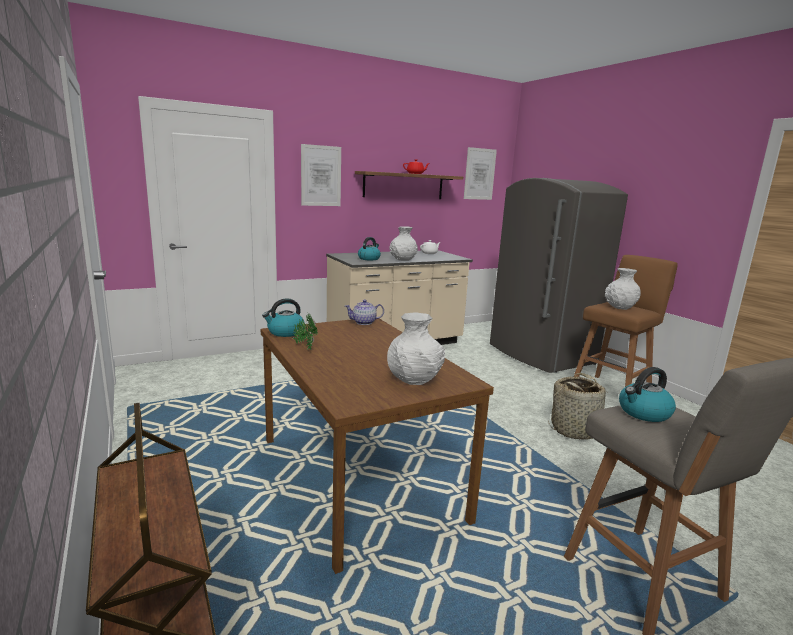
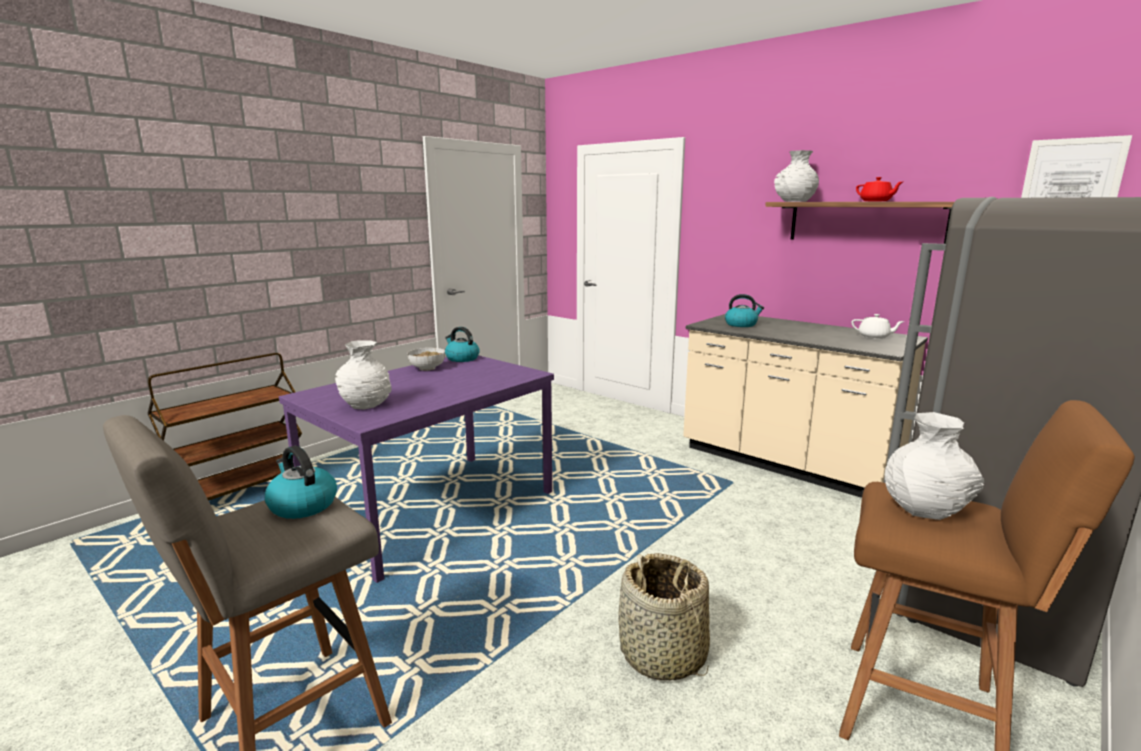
camera: 70 degrees right, 0 degrees up
brown dining table [261,318,494,574] -> purple dining table [279,355,554,583]
potted plant [293,313,318,350] -> bowl [407,348,445,371]
picture [301,144,341,206] -> none
teapot [345,300,384,325] -> none
white vase [389,226,418,261] -> white vase moved to [774,150,819,202]

